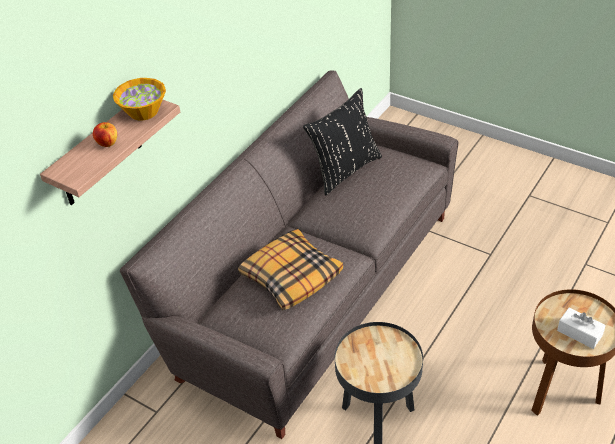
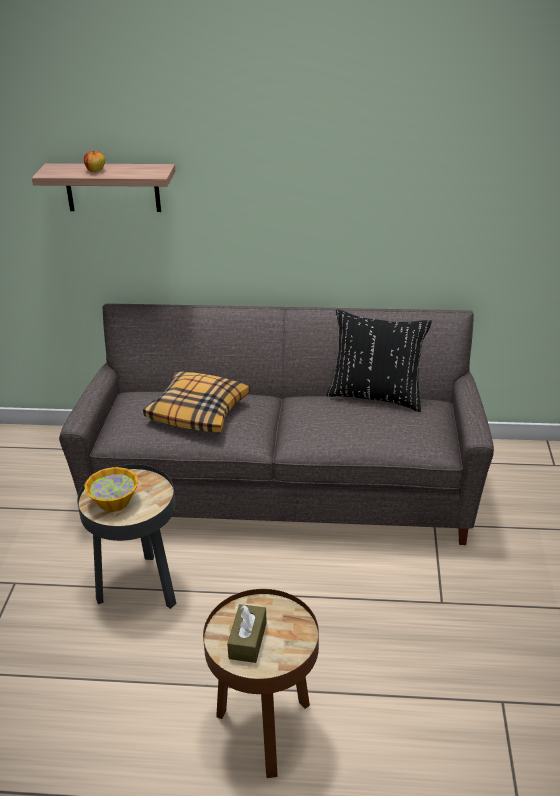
camera: 60 degrees right, 10 degrees down
bowl [113,78,166,121] -> bowl moved to [84,467,138,512]
white tissue box [557,308,606,349] -> brown tissue box [227,604,267,663]

